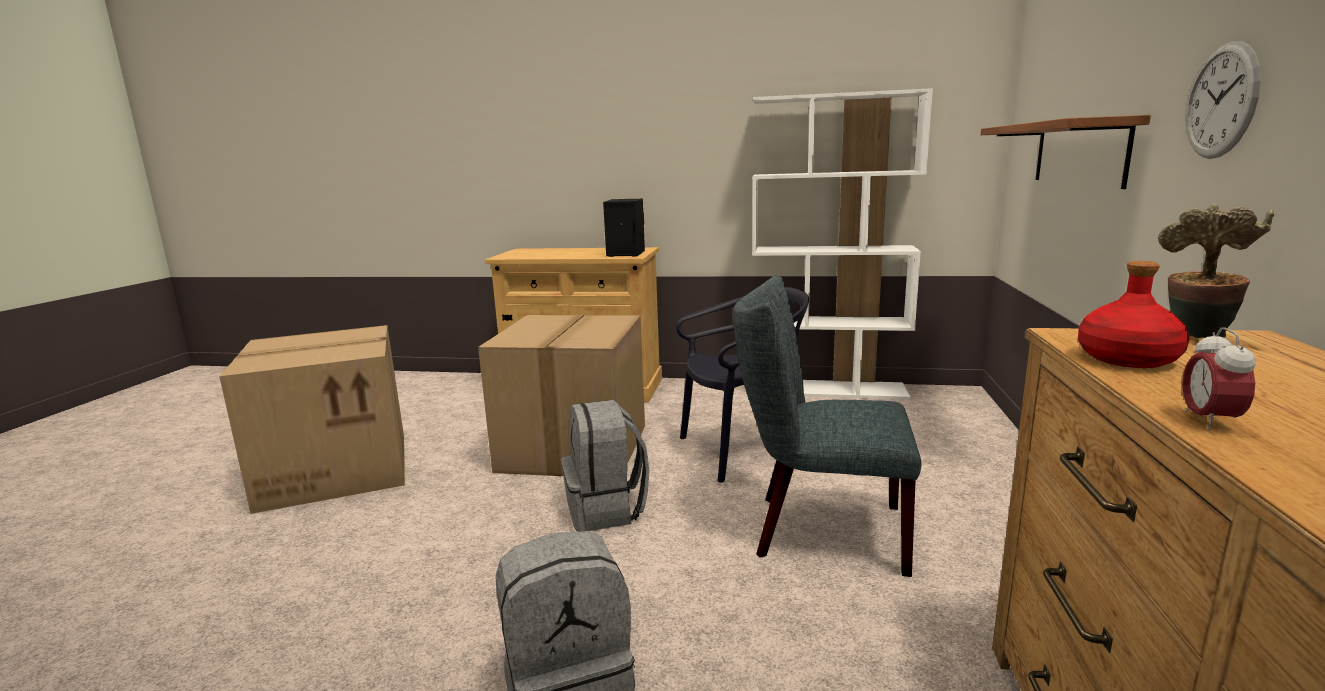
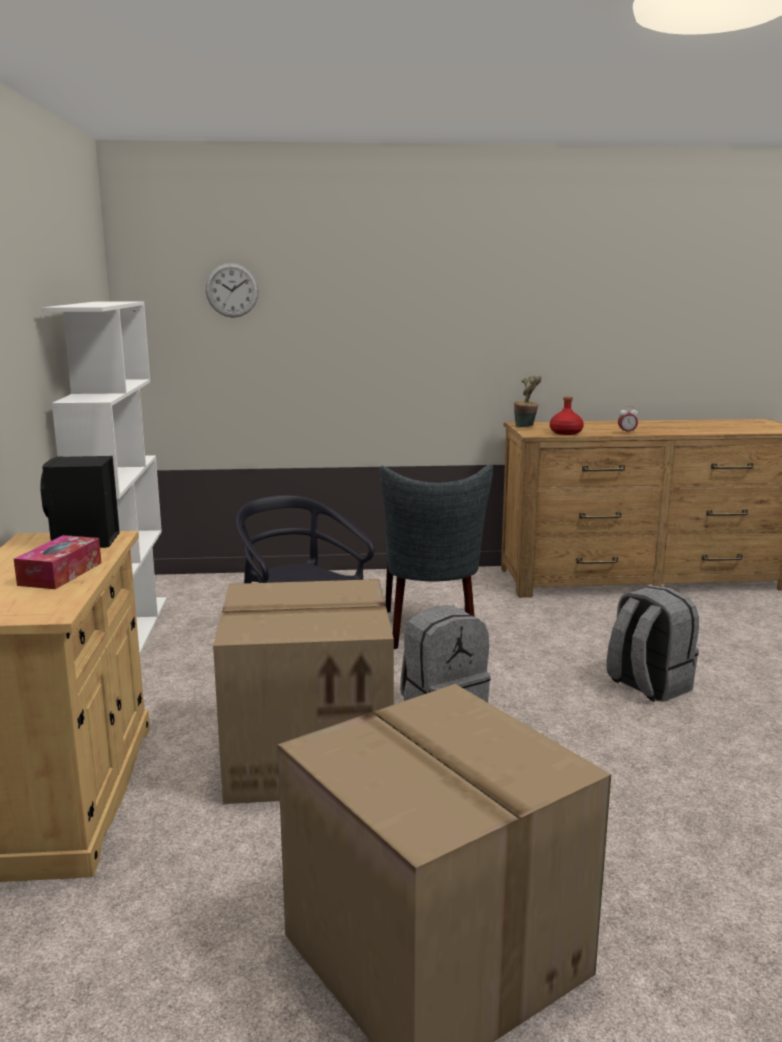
camera: 105 degrees left, 0 degrees up
shelf [981,115,1151,189] -> none
wall clock [1186,41,1261,159] -> wall clock moved to [206,263,259,318]
none -> tissue box [14,535,101,589]

